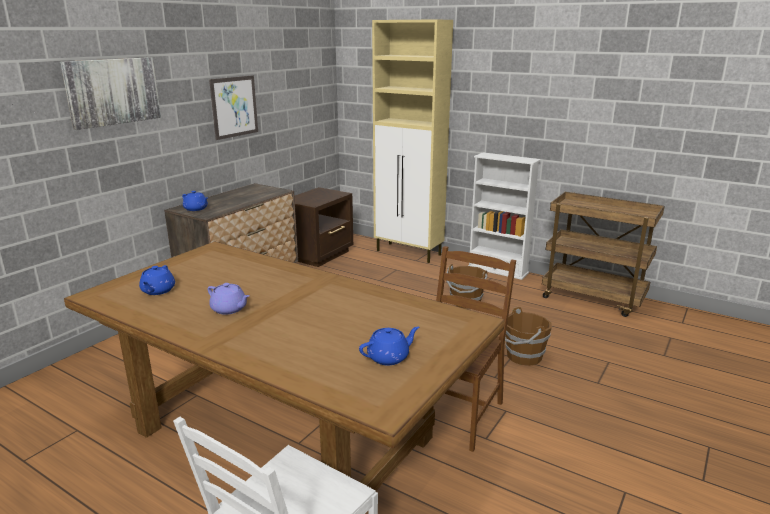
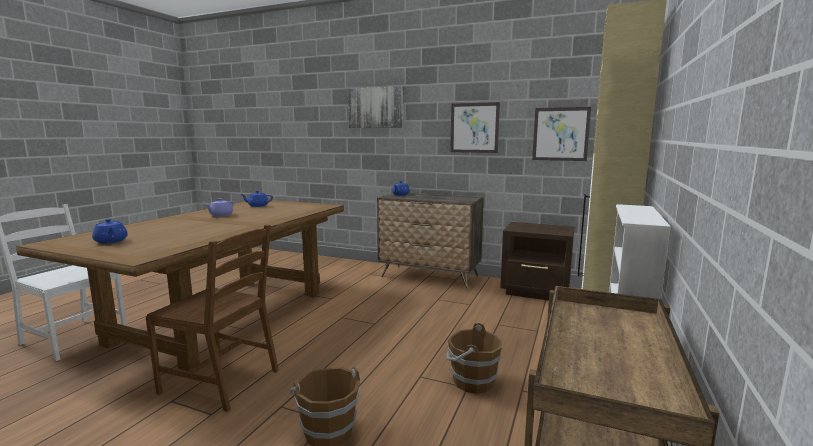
camera: 80 degrees right, 10 degrees down
none -> picture [532,107,591,161]

